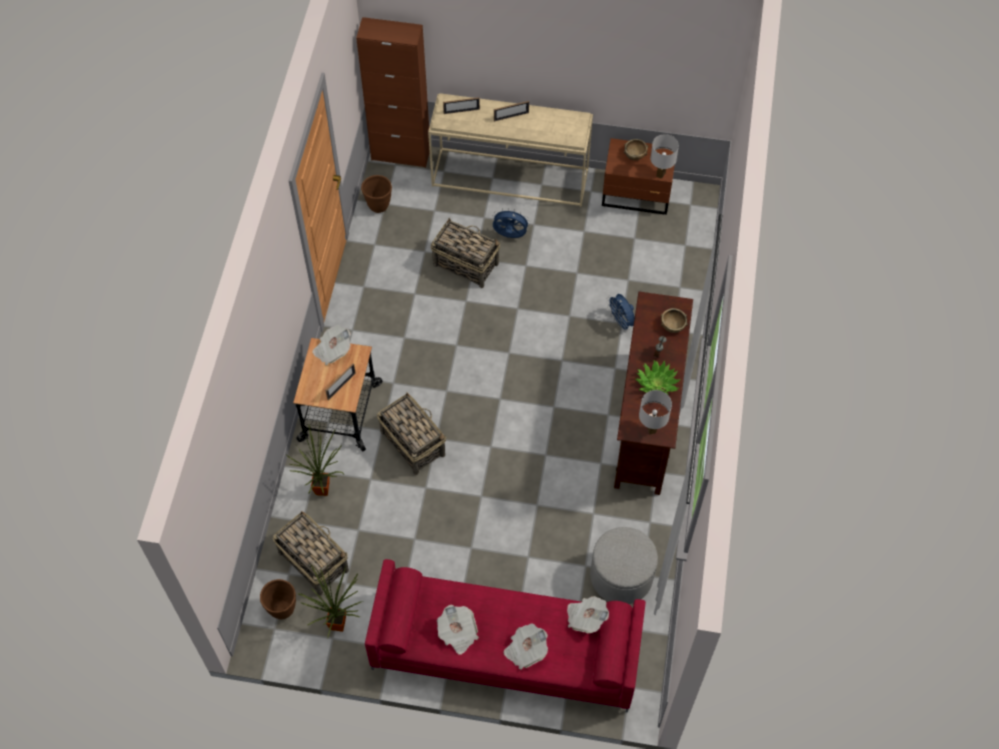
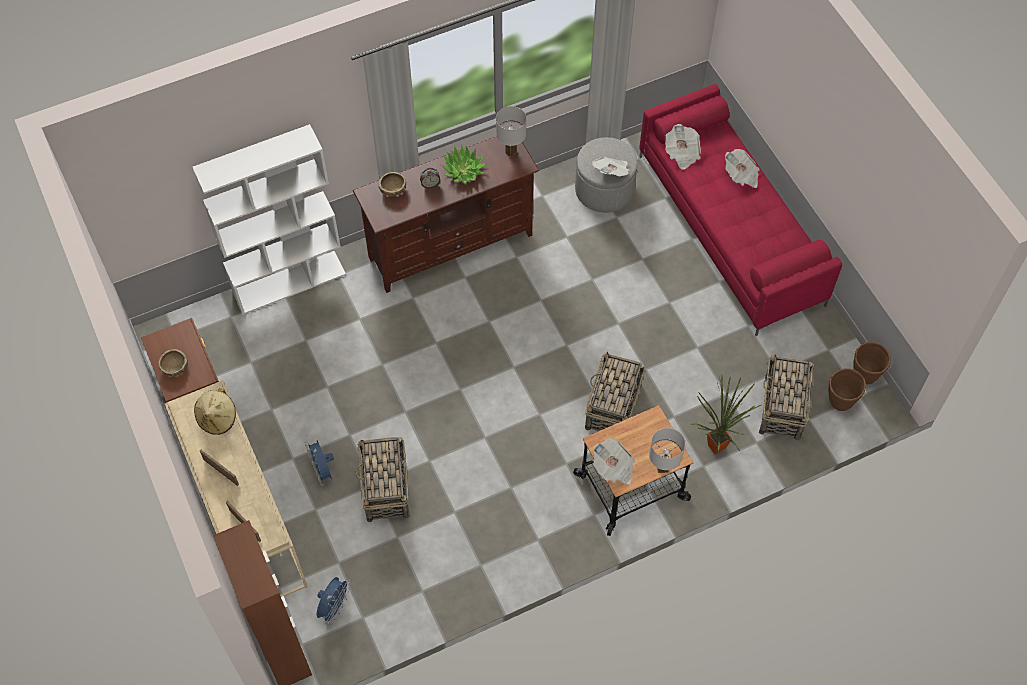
camera: 125 degrees left, 0 degrees up
potted plant [297,564,362,639] -> none
picture frame [325,364,356,400] -> none
brown planter [361,175,392,213] -> brown planter moved to [853,342,891,384]
newspaper [437,605,479,655] -> newspaper moved to [592,156,629,177]
blue fan [606,294,635,332] -> blue fan moved to [317,577,351,625]
white table lamp [650,134,679,179] -> white table lamp moved to [649,428,685,473]
none -> white bookcase [192,124,346,315]
none -> beige hat [194,388,236,435]

